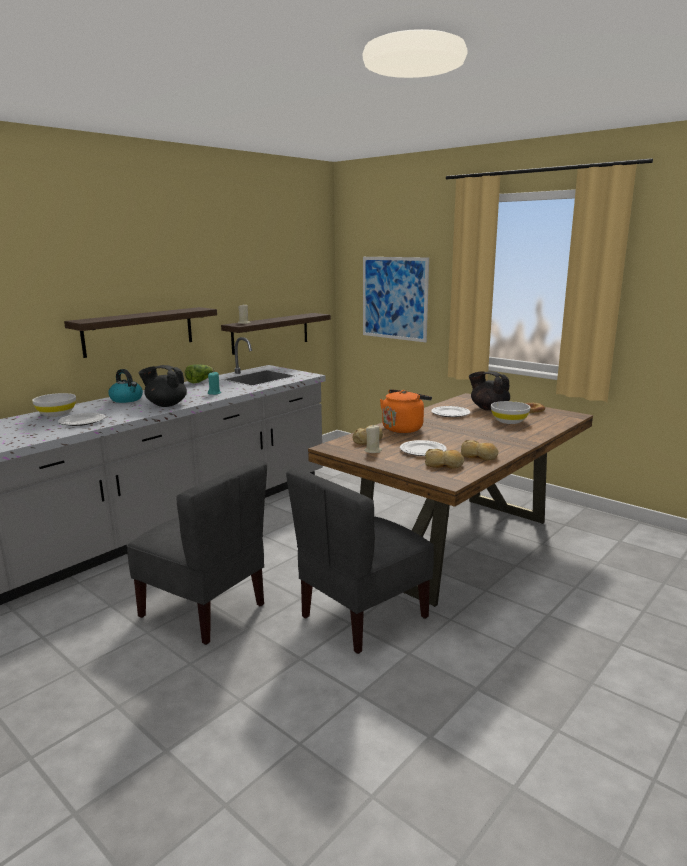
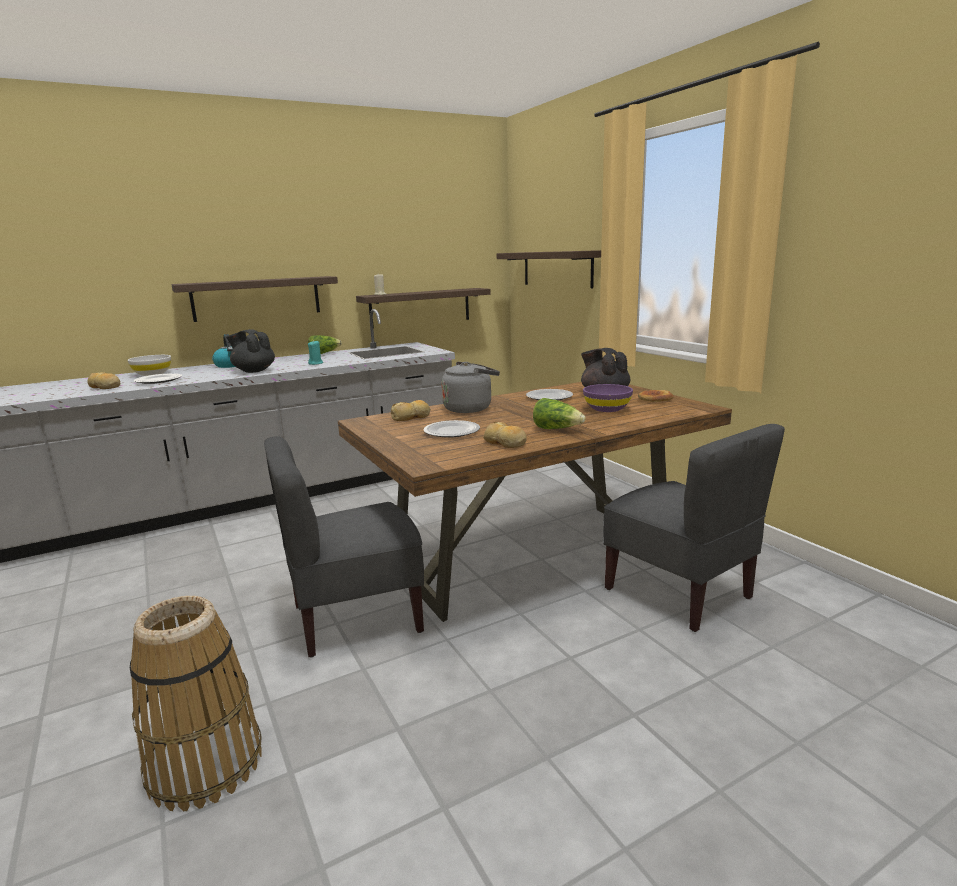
camera: 20 degrees right, 0 degrees up
grey chair [126,460,267,645] -> grey chair moved to [603,424,785,632]
picture [363,257,429,342] -> shelf [497,250,601,288]
beige candle [364,424,382,453] -> none
orange kettle [380,389,432,433] -> grey kettle [441,362,500,413]
bread [425,449,464,468] -> bread moved to [87,372,120,389]
white bowl [491,401,531,424] -> purple bowl [583,384,633,412]
none -> basket [130,596,262,811]
none -> lettuce [533,398,586,429]

